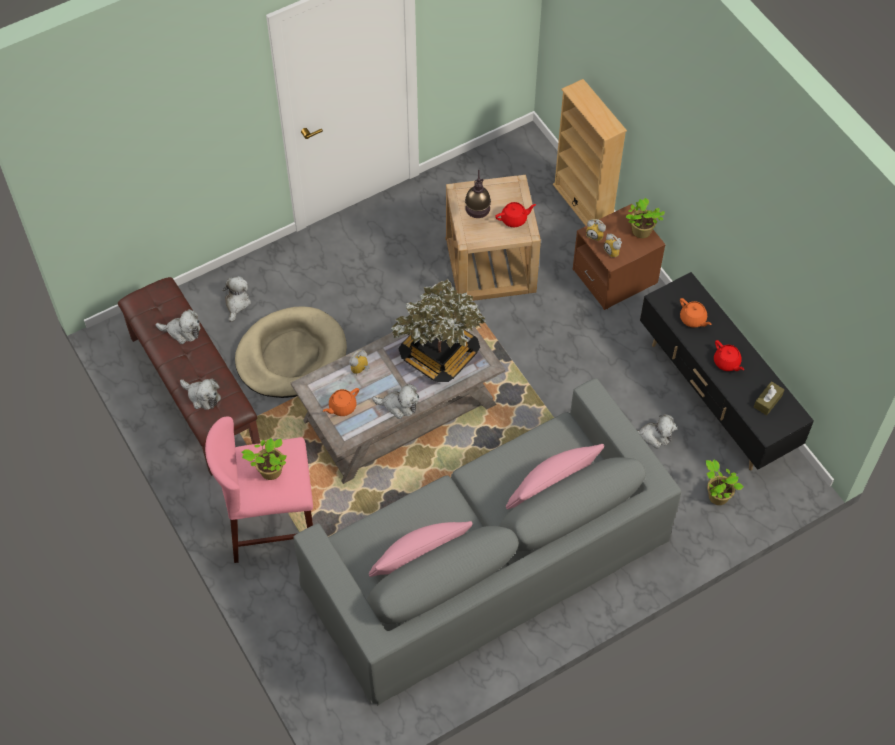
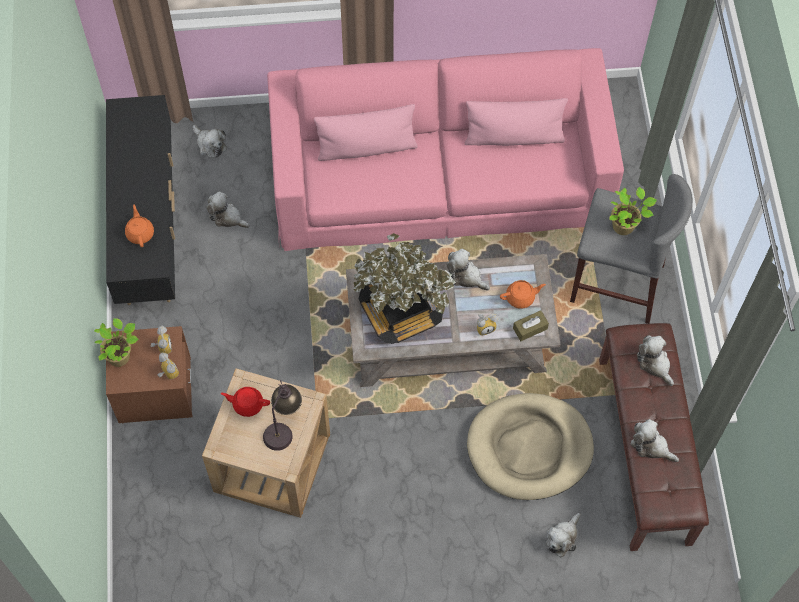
camera: 155 degrees left, 5 degrees up
pink stool [205,416,313,563] -> grey stool [570,174,693,324]
grey sofa [294,378,681,706] -> pink sofa [267,48,624,251]
beige bookcase [553,79,627,226] -> none
potted plant [706,460,744,505] -> plush toy [193,125,227,158]
red teapot [714,340,744,371] -> none
brown tissue box [754,381,784,415] -> brown tissue box moved to [513,310,549,341]

